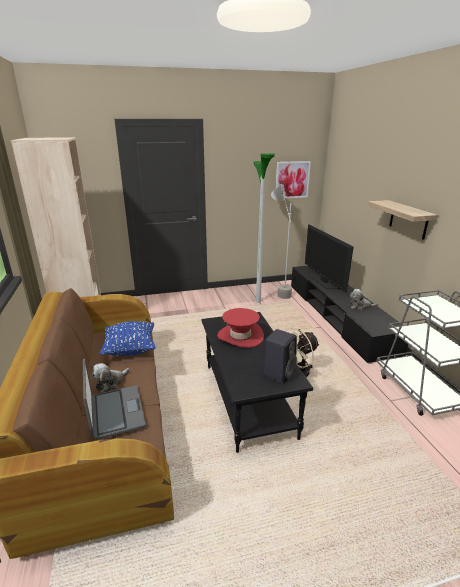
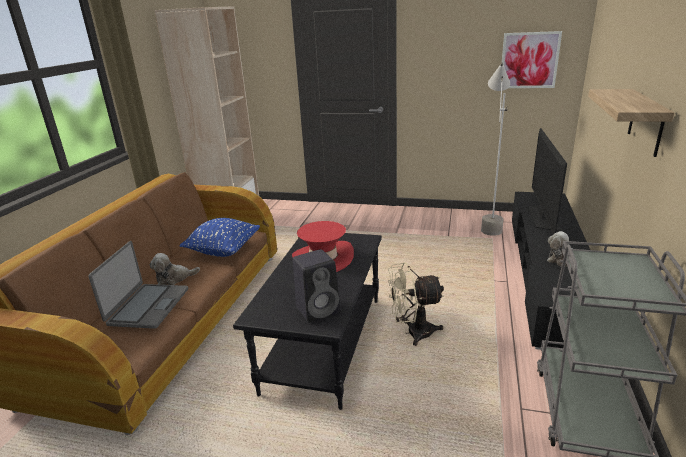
camera: 30 degrees right, 0 degrees up
floor lamp [253,153,275,303] -> none

